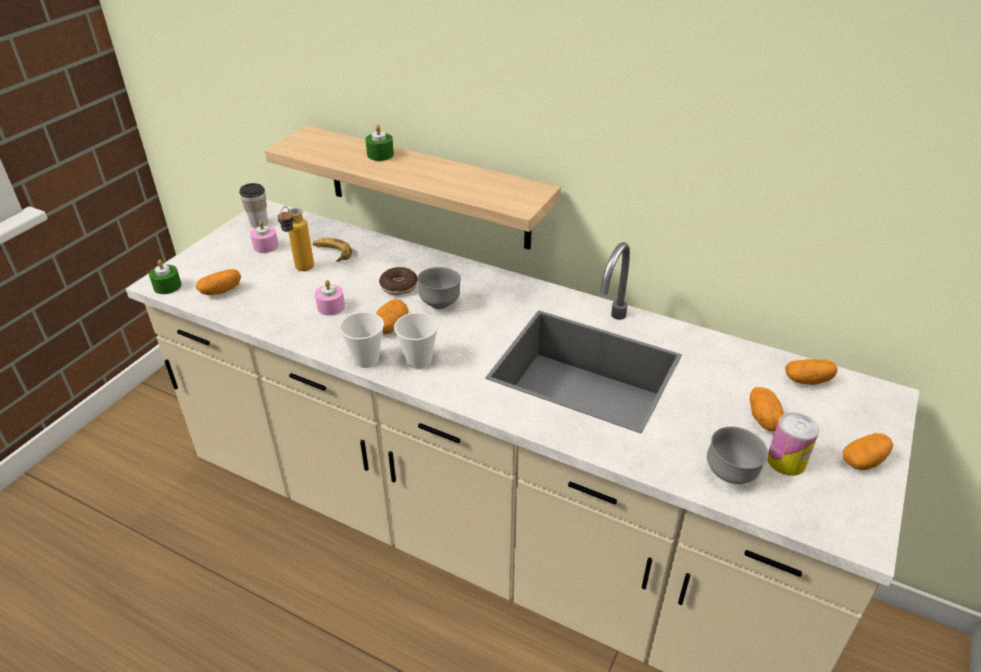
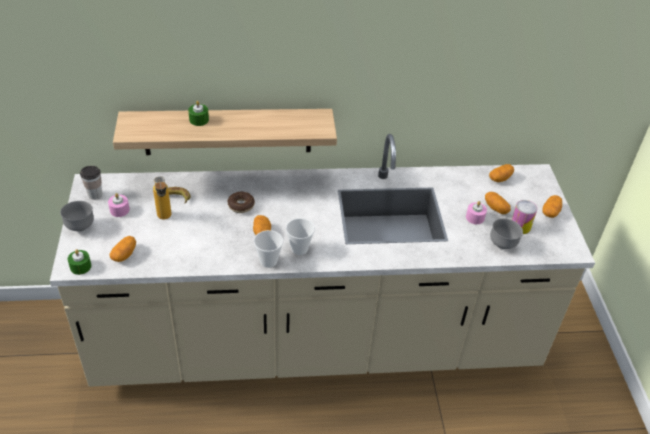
camera: 35 degrees left, 5 degrees up
pink candle [315,280,345,316] -> pink candle moved to [466,201,487,224]
grey bowl [417,267,461,309] -> grey bowl moved to [60,201,94,232]

